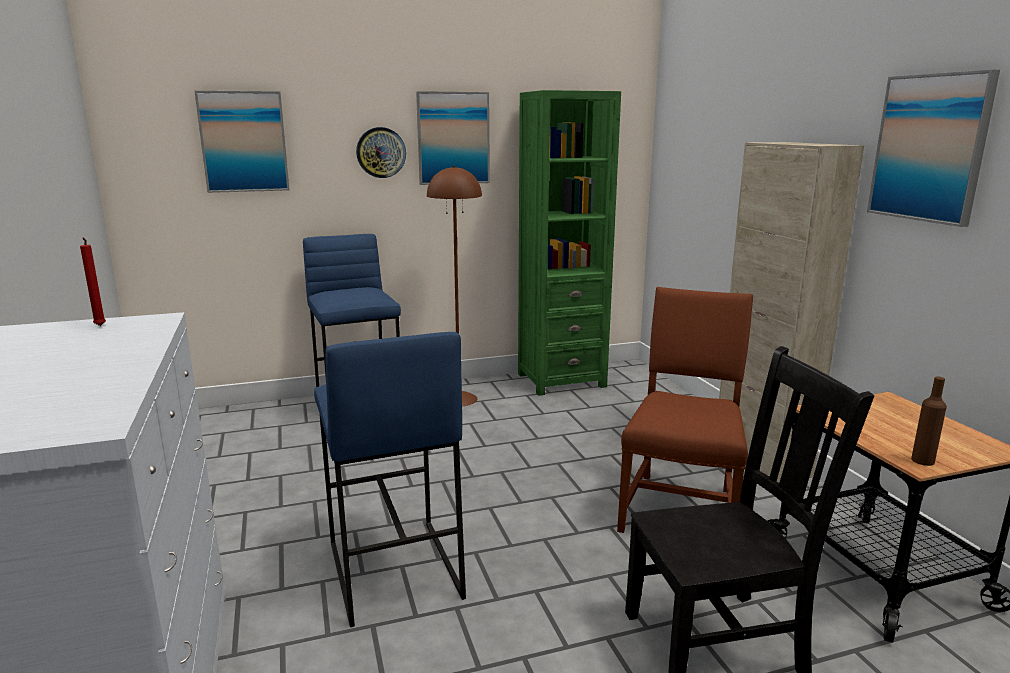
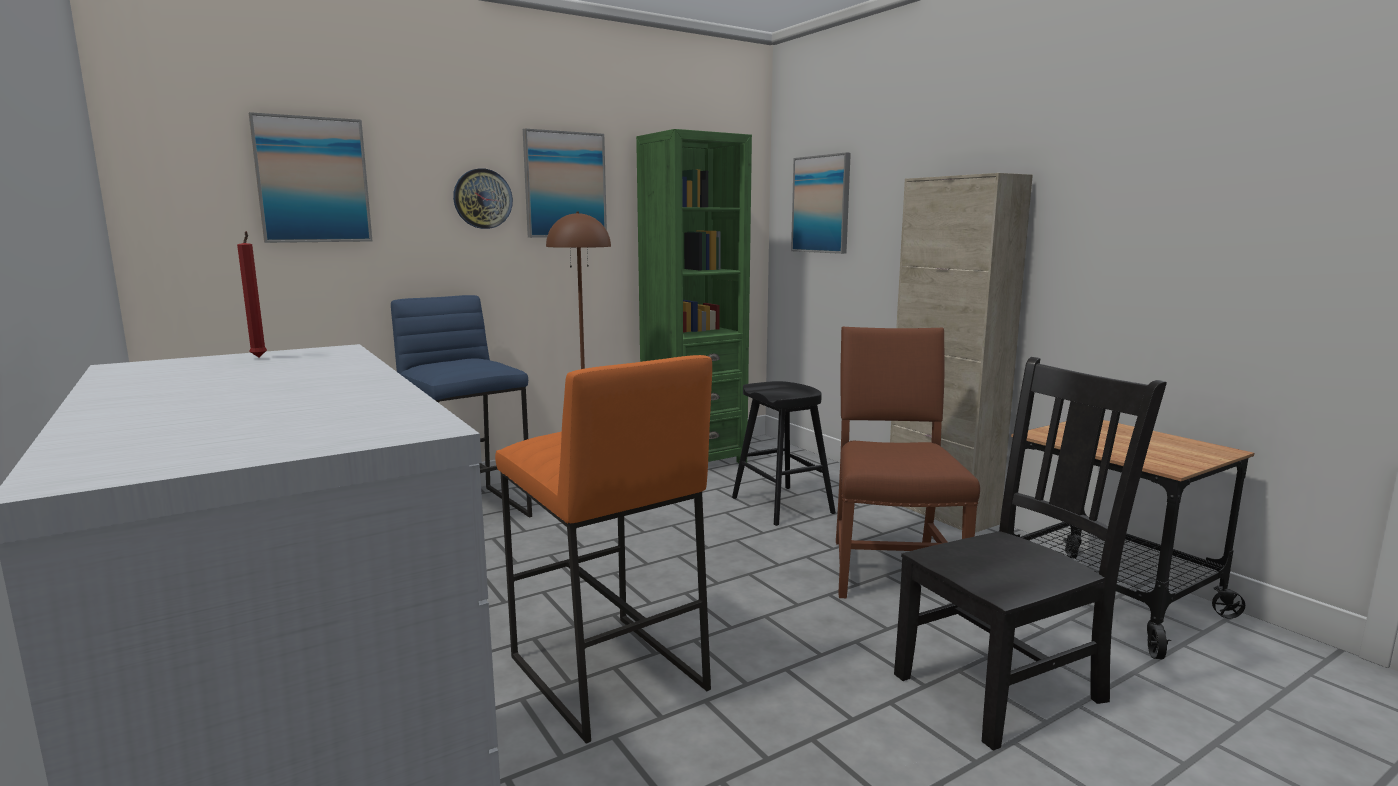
camera: 15 degrees left, 5 degrees down
blue stool [314,332,466,627] -> orange stool [495,355,712,744]
picture [867,70,1000,227] -> picture moved to [791,152,851,254]
brown bottle [911,376,947,466] -> none
none -> black stool [732,381,836,526]

